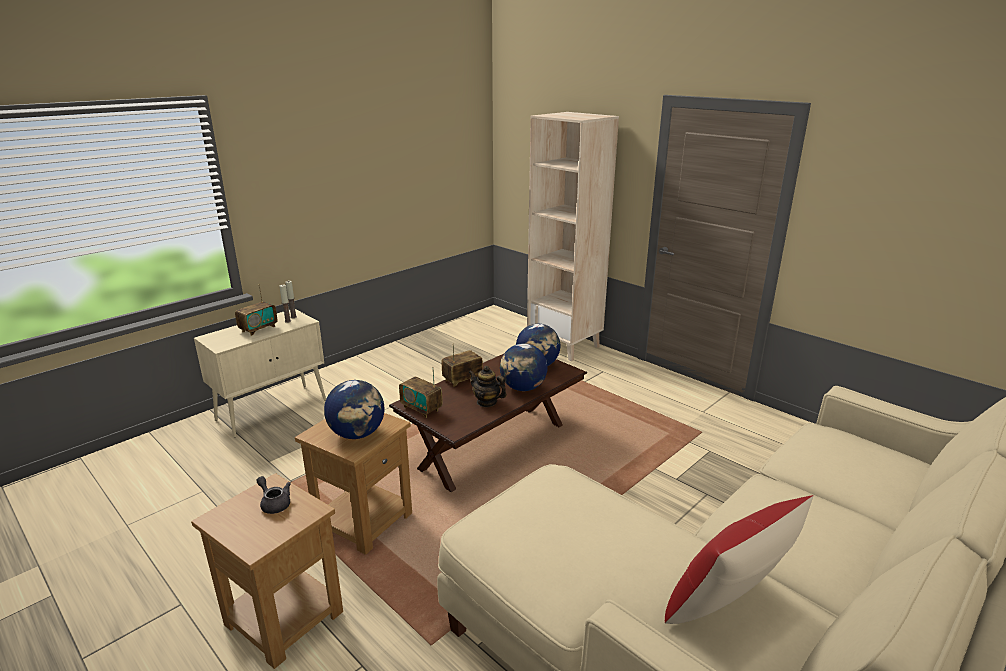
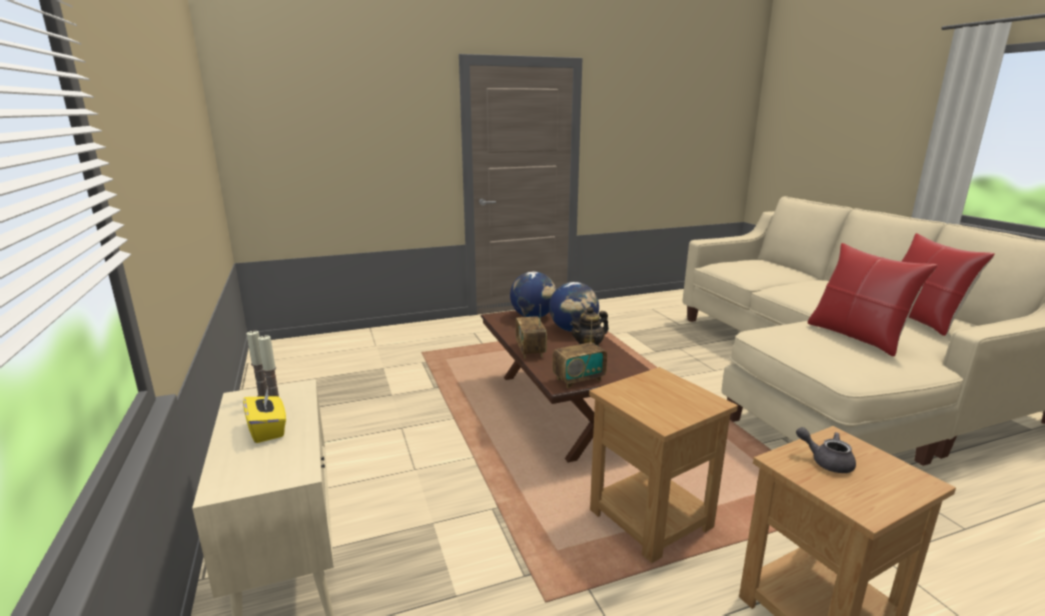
camera: 65 degrees left, 5 degrees down
radio [235,284,277,336] -> yellow tissue box [243,390,286,443]
grey teapot [256,476,291,514] -> grey teapot turned 60 degrees clockwise [796,427,856,473]
globe [324,380,385,439] -> none
beige bookcase [527,112,619,361] -> none
none -> red pillow [808,243,937,356]

